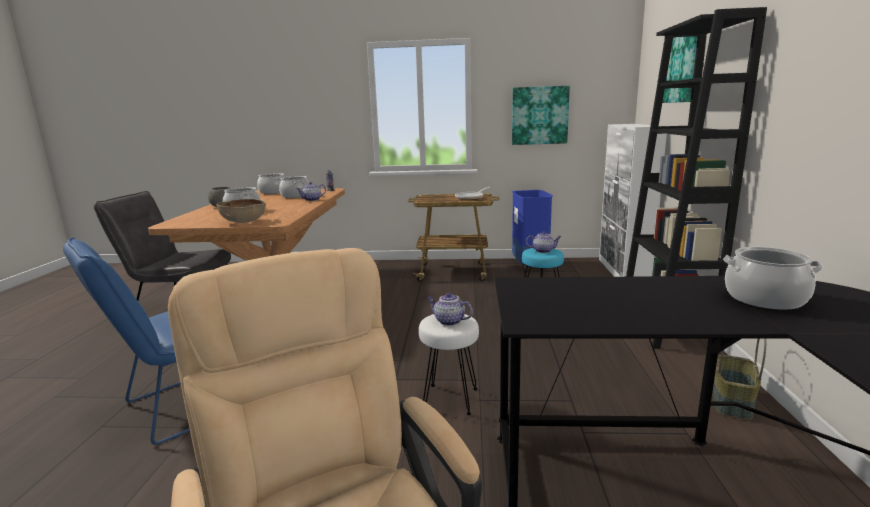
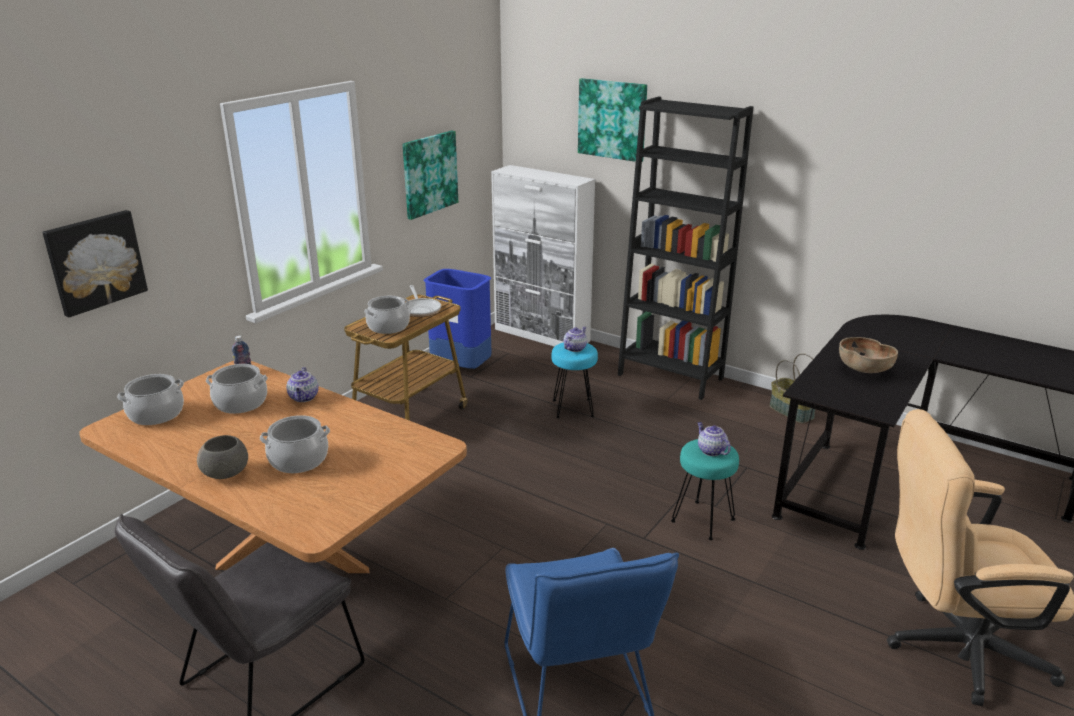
camera: 60 degrees left, 10 degrees up
brown bowl [216,199,266,223] -> brown bowl moved to [839,337,898,373]
white stool [419,314,479,415] -> turquoise stool [671,439,739,540]
teapot [427,293,473,326] -> teapot turned 90 degrees clockwise [697,422,731,456]
cooking pot [723,247,823,309] -> cooking pot moved to [364,296,410,334]
none -> picture [42,210,148,317]

